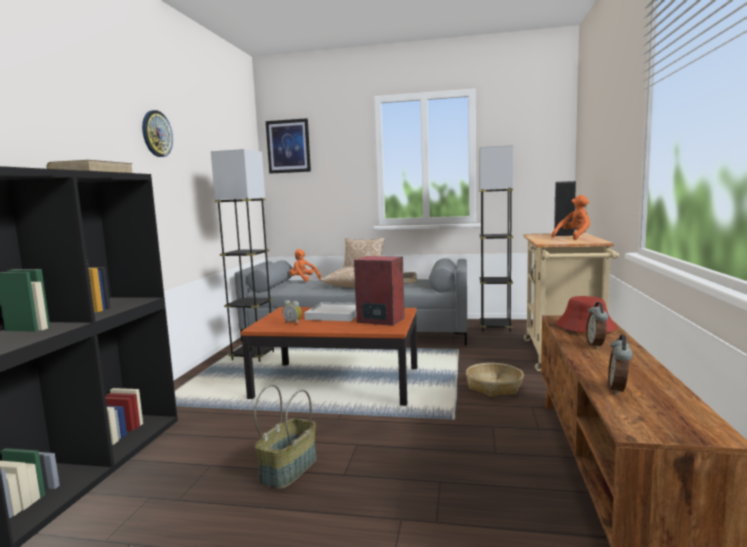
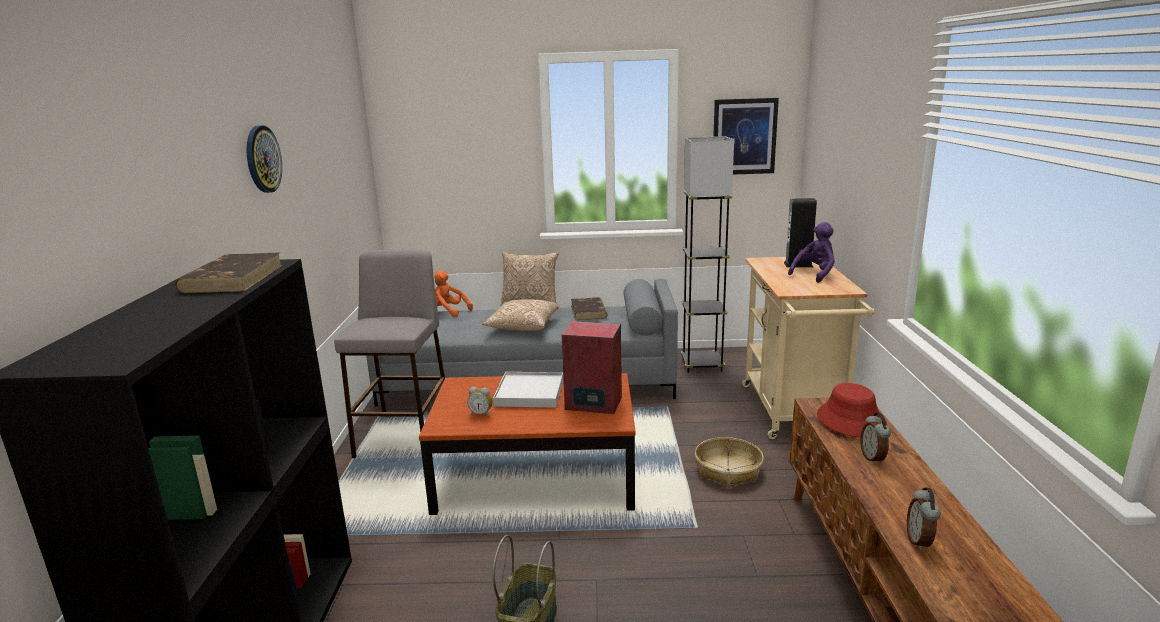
camera: 10 degrees left, 10 degrees up
grey floor lamp [211,149,275,362] -> grey stool [334,250,445,458]
picture [266,118,311,174] -> picture moved to [713,98,779,174]
orange plush toy [552,195,590,240] -> purple plush toy [788,222,835,283]

